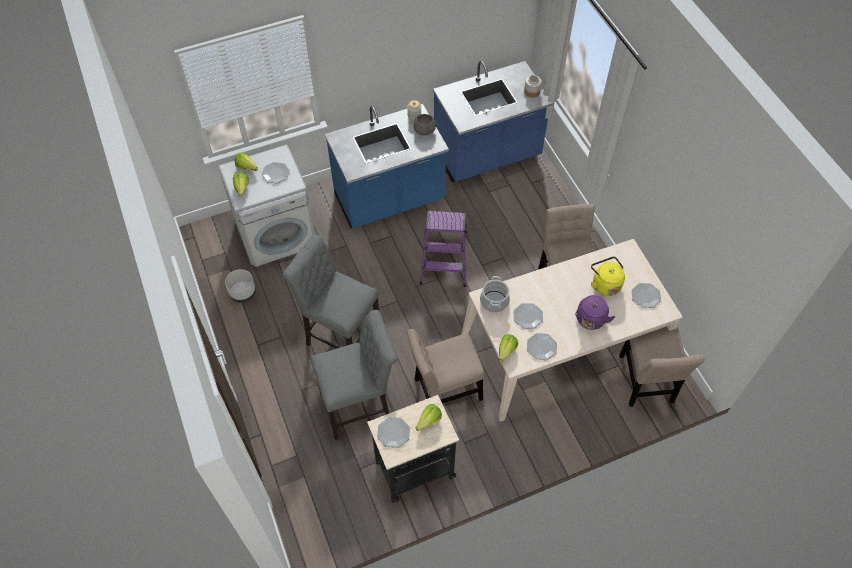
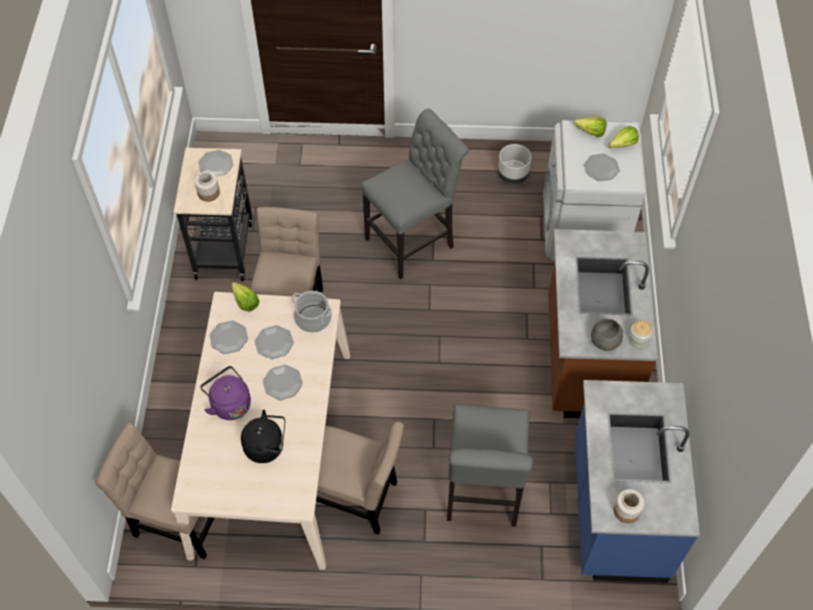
camera: 115 degrees right, 0 degrees up
grey stool [311,310,398,440] -> grey stool moved to [447,404,533,527]
blue counter [325,104,449,228] -> brown counter [548,229,658,418]
lettuce [416,404,442,431] -> jar [195,172,220,202]
purple step ladder [420,211,469,287] -> none
yellow kettle [591,256,625,296] -> black kettle [241,410,285,463]
plate [631,283,661,308] -> plate moved to [263,365,303,400]

